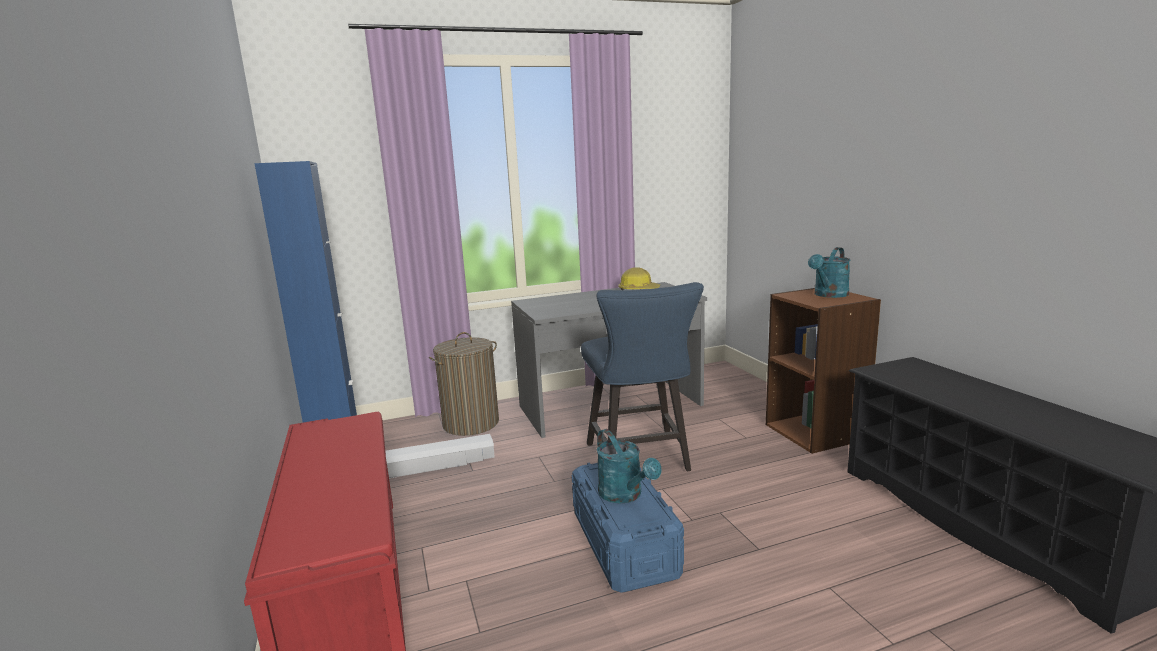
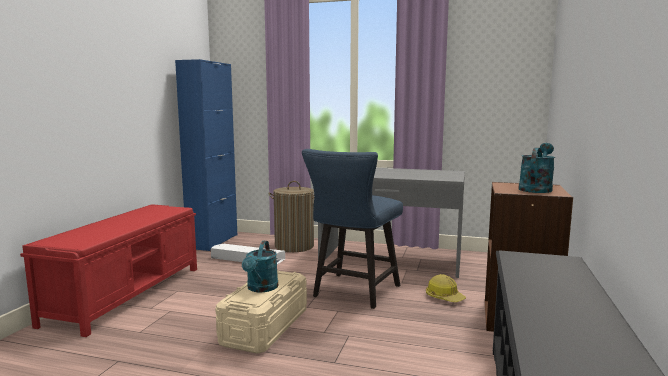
camera: 35 degrees right, 5 degrees down
blue storage box [572,463,684,593] -> beige storage box [215,269,307,354]
hard hat [618,268,660,290] -> hard hat moved to [426,274,466,302]
turquoise watering can [808,247,851,298] -> turquoise watering can turned 135 degrees clockwise [518,143,555,193]

